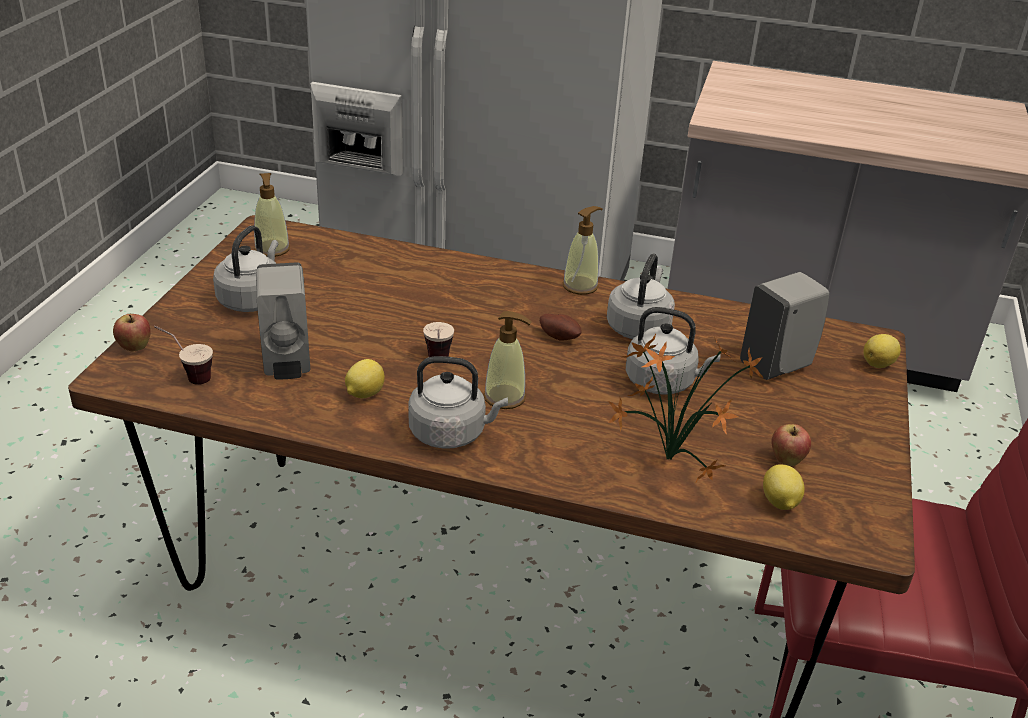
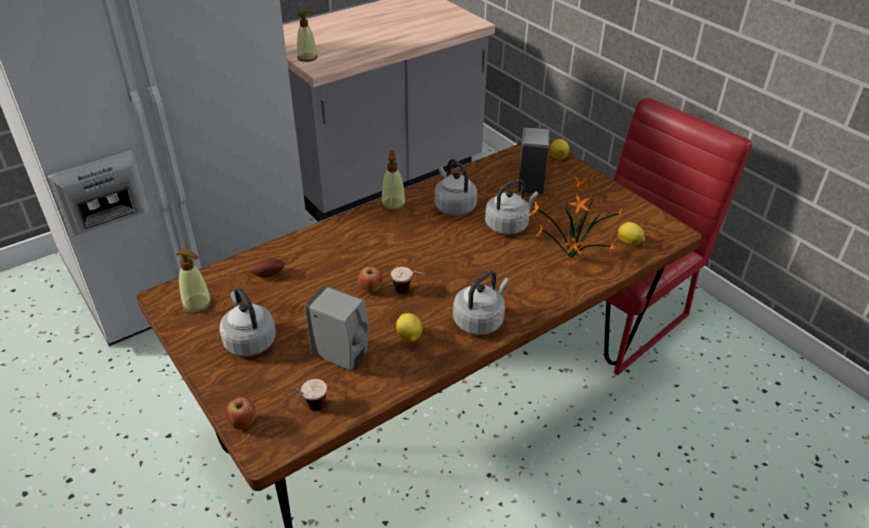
camera: 50 degrees left, 5 degrees up
soap dispenser [484,311,532,409] -> soap dispenser moved to [297,11,318,62]
potato [540,314,582,340] -> potato moved to [250,258,285,277]
apple [771,424,811,466] -> apple moved to [358,266,383,293]

